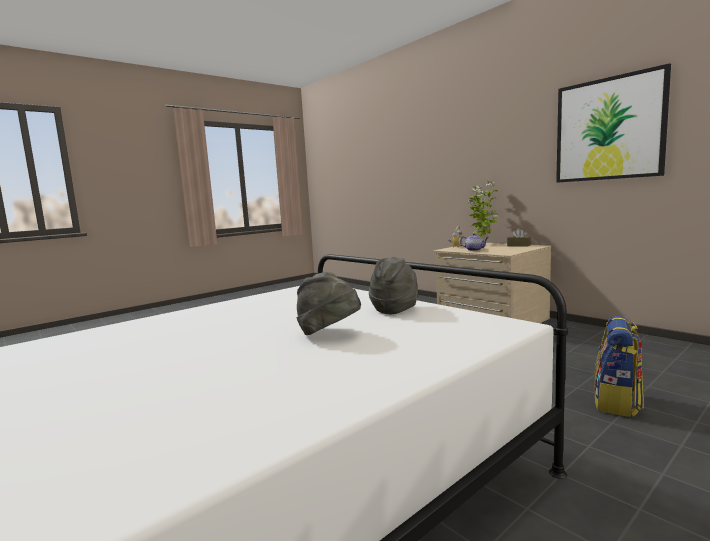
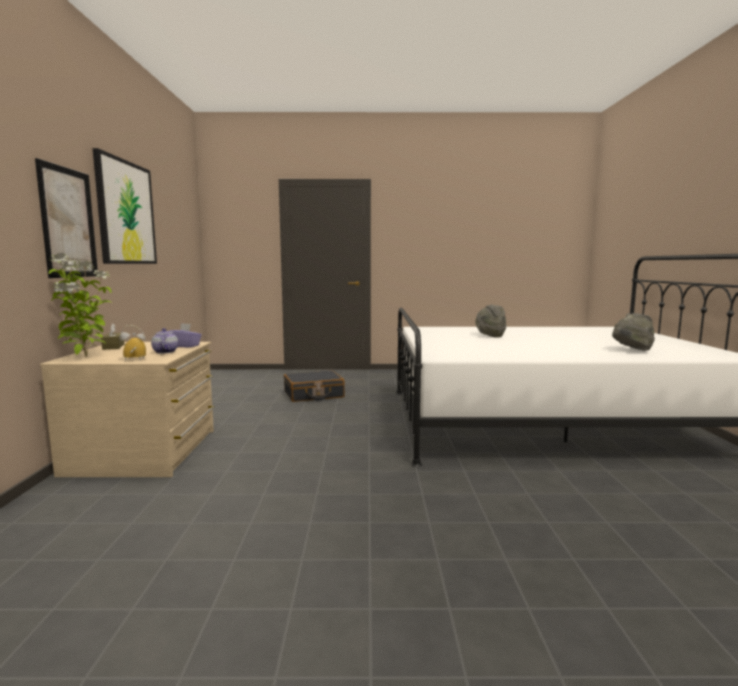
camera: 140 degrees left, 0 degrees up
grey hat [369,257,418,314] -> grey hat moved to [612,313,655,350]
backpack [594,316,644,417] -> black suitcase [284,370,345,402]
none -> picture [35,158,98,278]
none -> purple tissue box [170,323,202,348]

